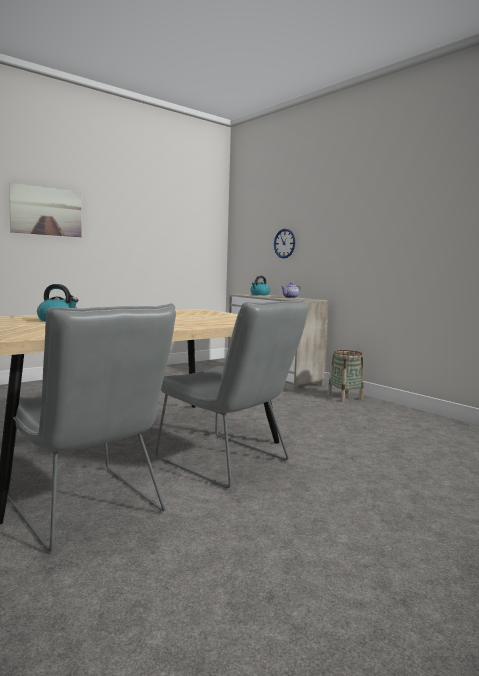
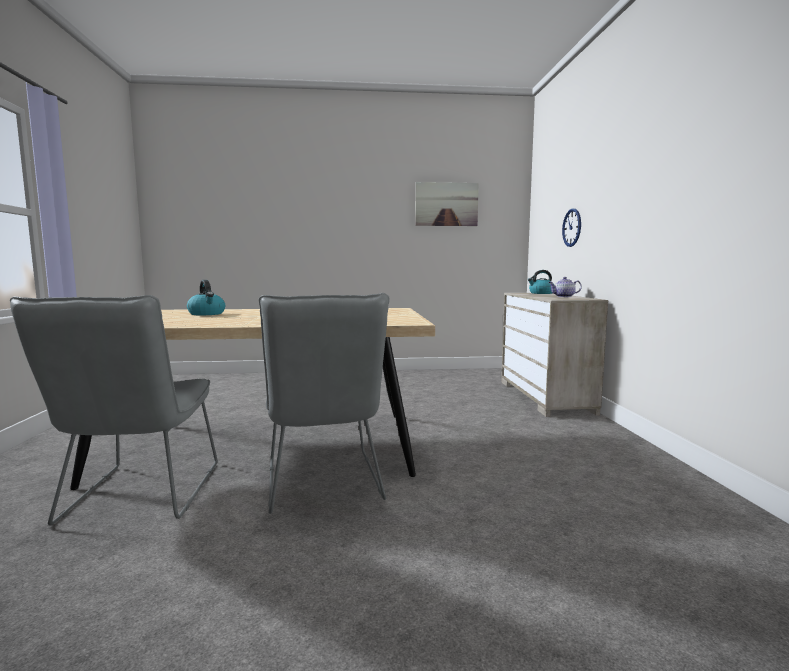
camera: 35 degrees right, 0 degrees up
picture [9,183,82,237] -> picture moved to [415,182,479,226]
basket [327,350,363,402] -> none

